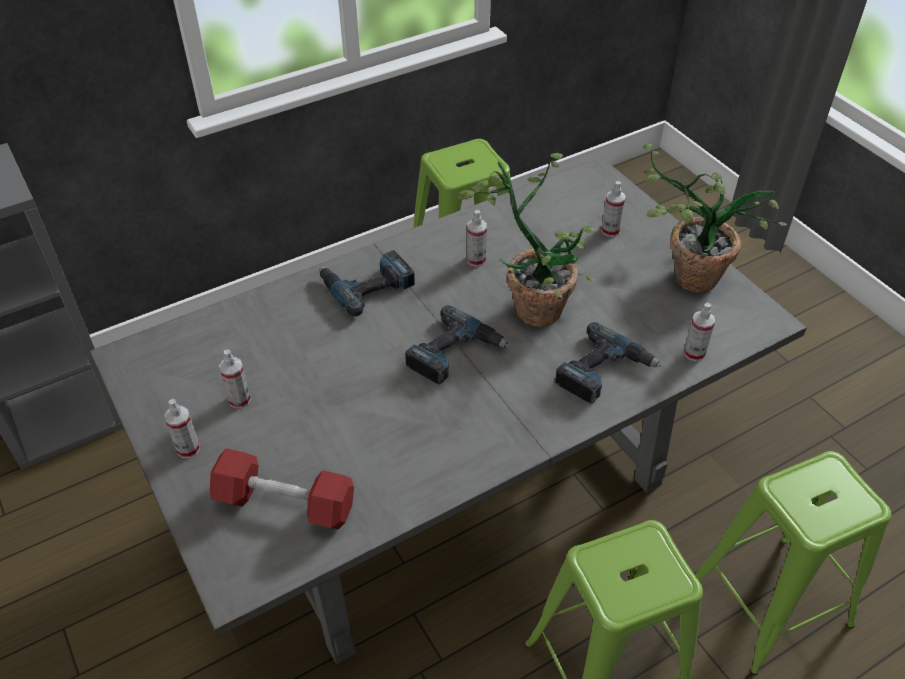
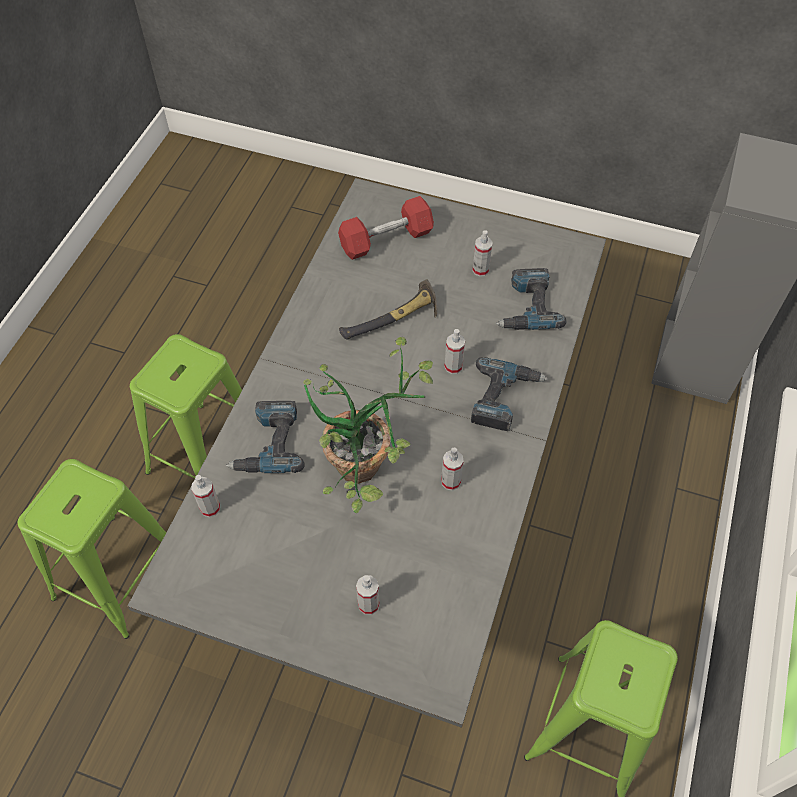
camera: 140 degrees right, 10 degrees up
spray bottle [165,399,200,458] -> spray bottle moved to [444,329,465,374]
power drill [405,306,510,385] -> power drill moved to [496,268,566,330]
potted plant [643,144,787,293] -> none
none -> hammer [339,279,437,340]

